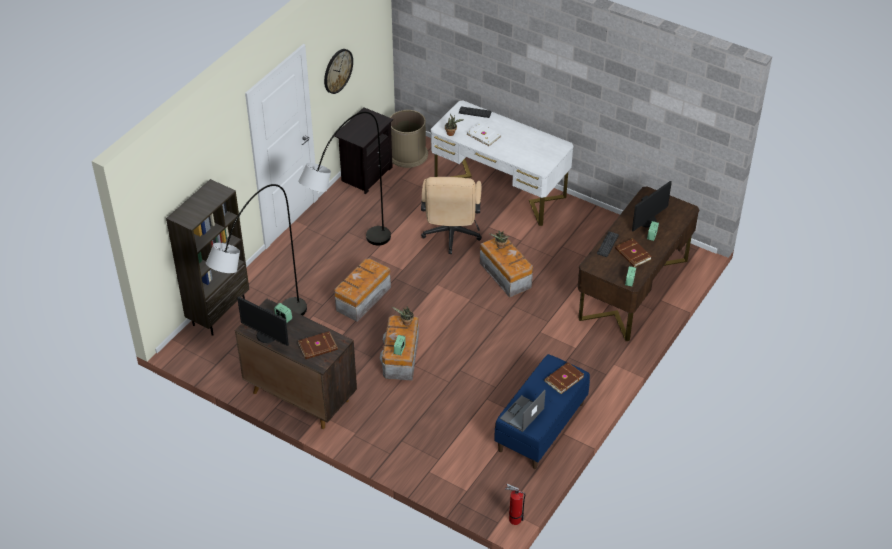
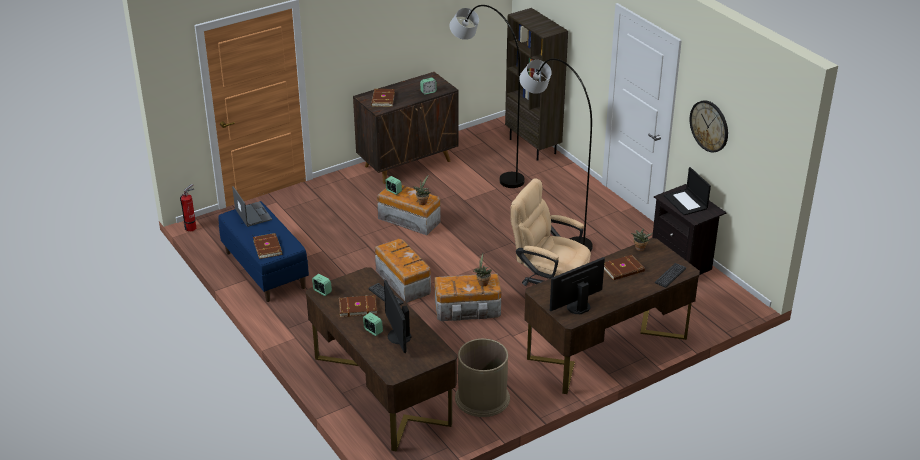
camera: 115 degrees right, 10 degrees down
monitor [237,297,289,346] -> monitor moved to [550,257,605,315]
storage box [334,258,391,322] -> storage box moved to [375,239,431,303]
brown trash can [390,110,428,168] -> brown trash can moved to [455,338,510,417]
white desk [431,101,573,226] -> brown desk [524,238,700,394]
white book [467,123,501,147] -> brown book [604,255,645,280]
none -> laptop [664,167,711,215]

